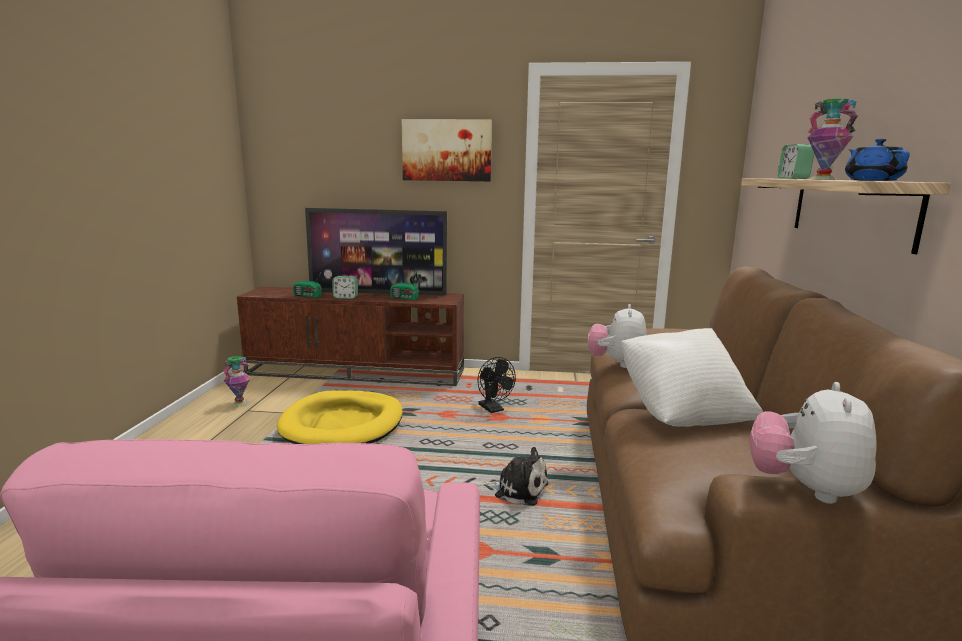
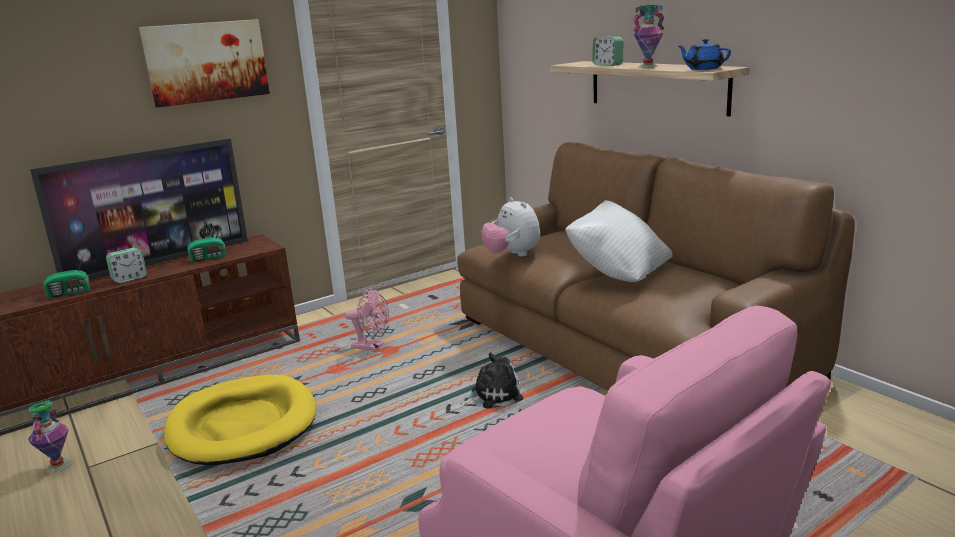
camera: 40 degrees left, 5 degrees up
black fan [478,357,516,413] -> pink fan [344,288,389,351]
plush toy [750,382,876,504] -> none

